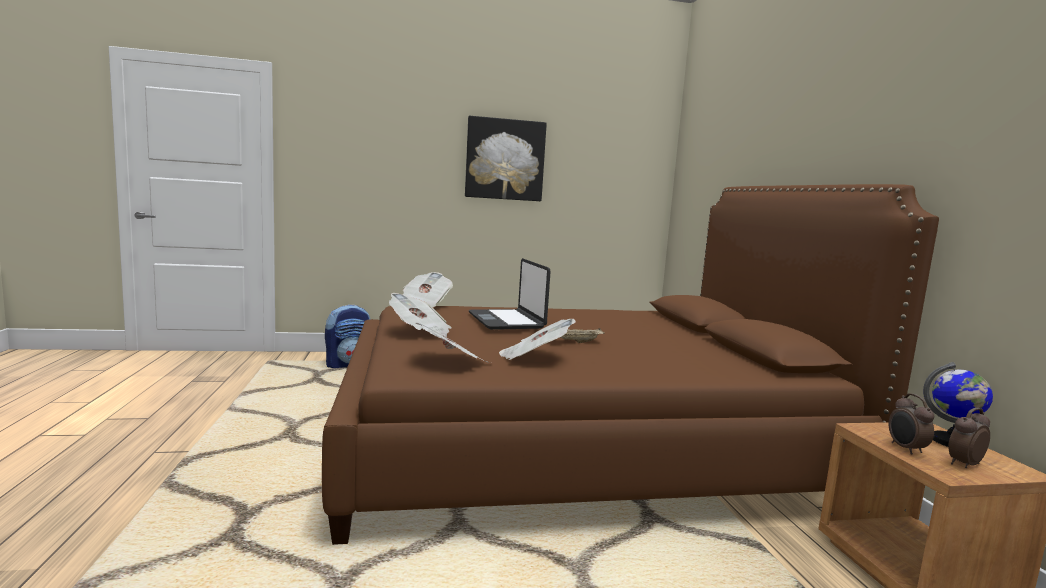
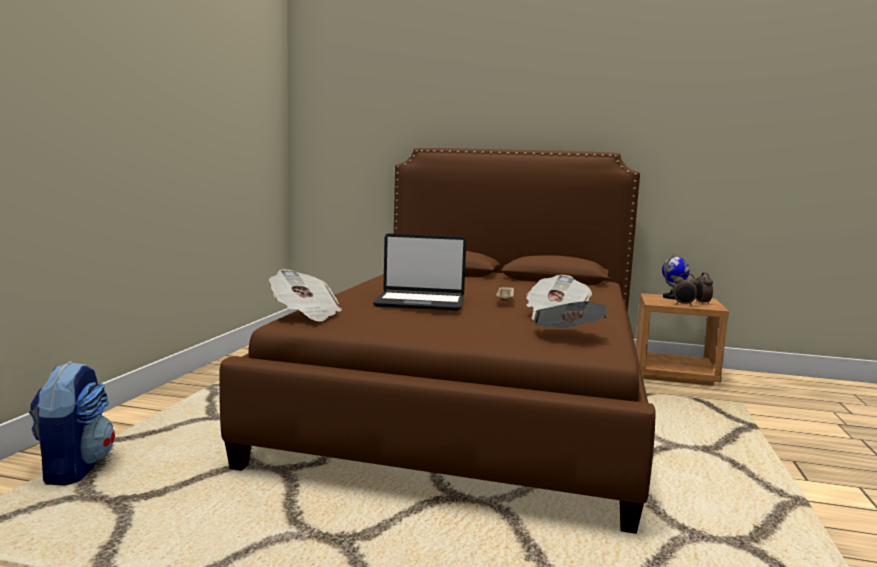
camera: 65 degrees left, 0 degrees up
newspaper [389,293,451,338] -> none
picture [465,116,547,201] -> none

